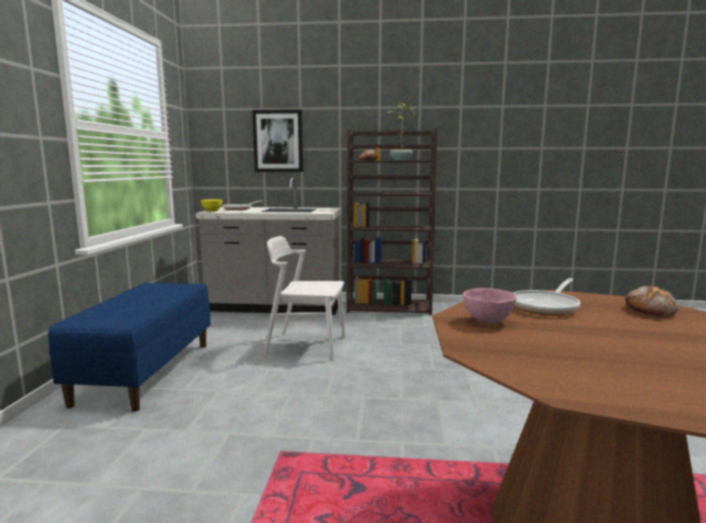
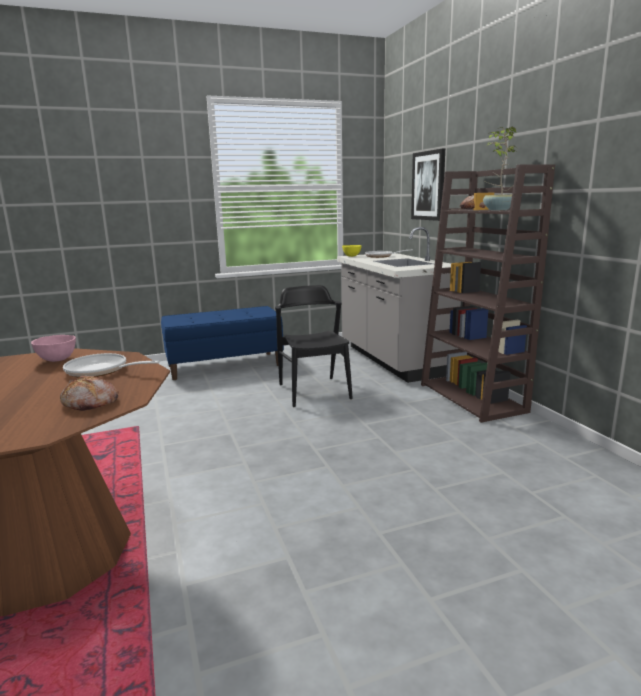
camera: 65 degrees right, 5 degrees up
white chair [264,236,345,361] -> black chair [275,285,353,407]

